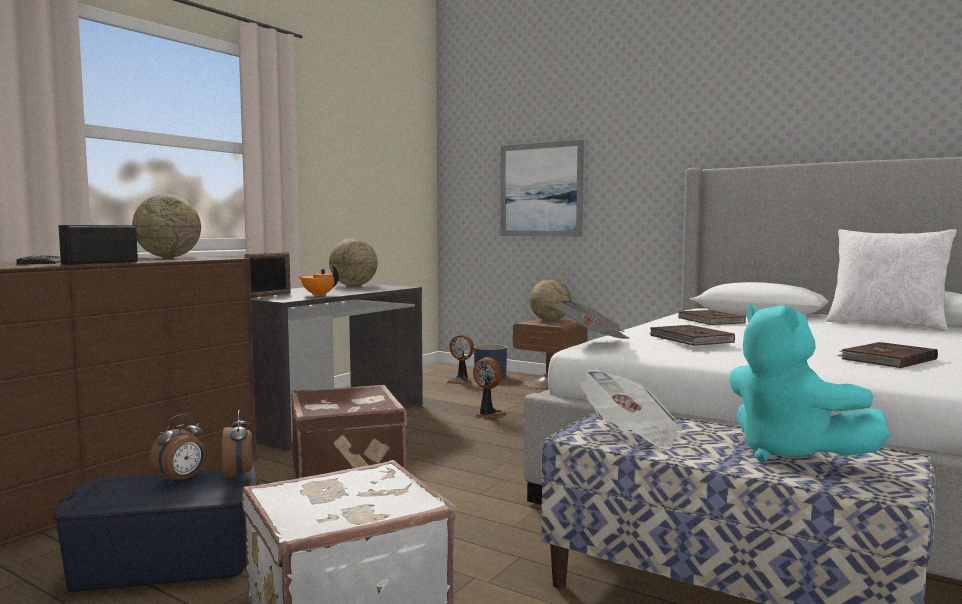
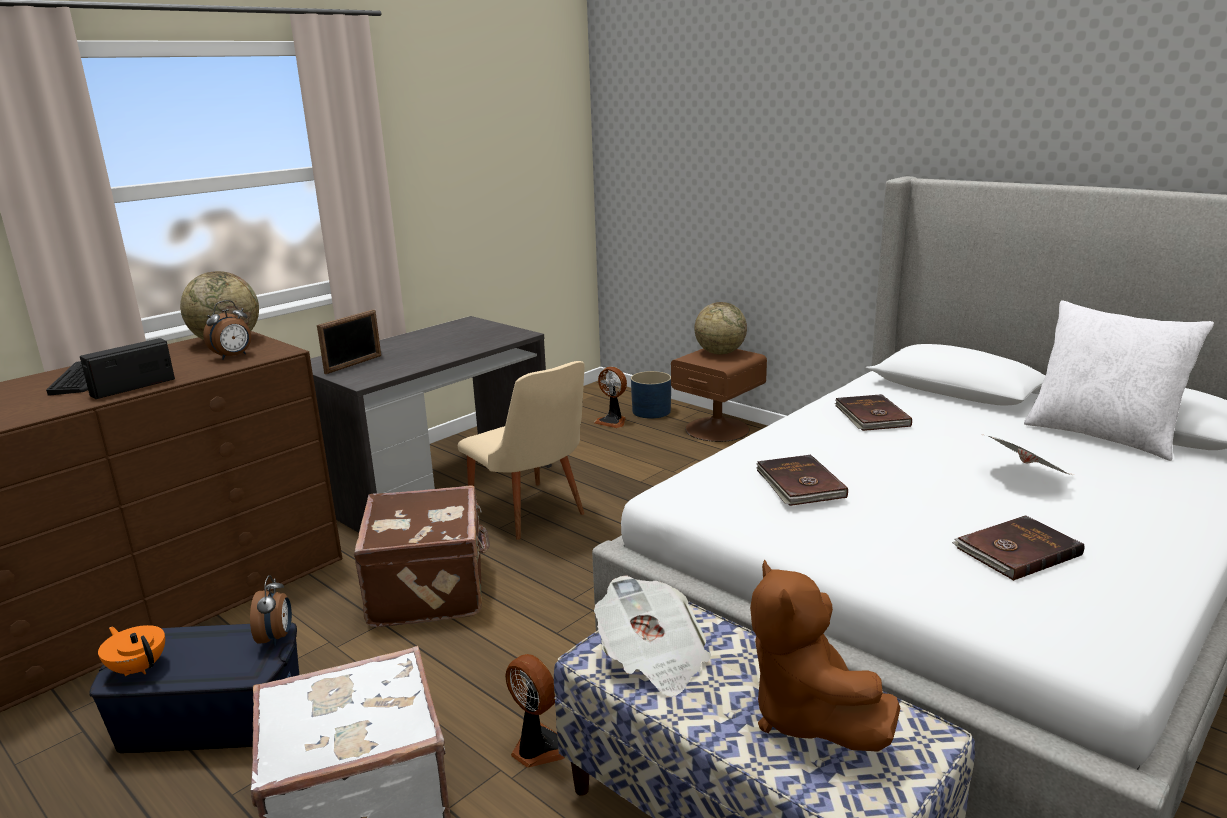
camera: 10 degrees right, 15 degrees up
alarm clock [149,414,205,485] -> alarm clock moved to [203,300,251,360]
orange teapot [298,265,339,296] -> orange teapot moved to [98,625,165,676]
globe [329,238,378,286] -> none
fan [473,357,508,418] -> fan moved to [505,654,565,768]
picture [500,140,584,236] -> none
newspaper [553,300,629,339] -> newspaper moved to [981,434,1074,475]
turquoise plush toy [729,304,890,462] -> brown plush toy [750,559,900,752]
none -> beige chair [458,361,585,540]

